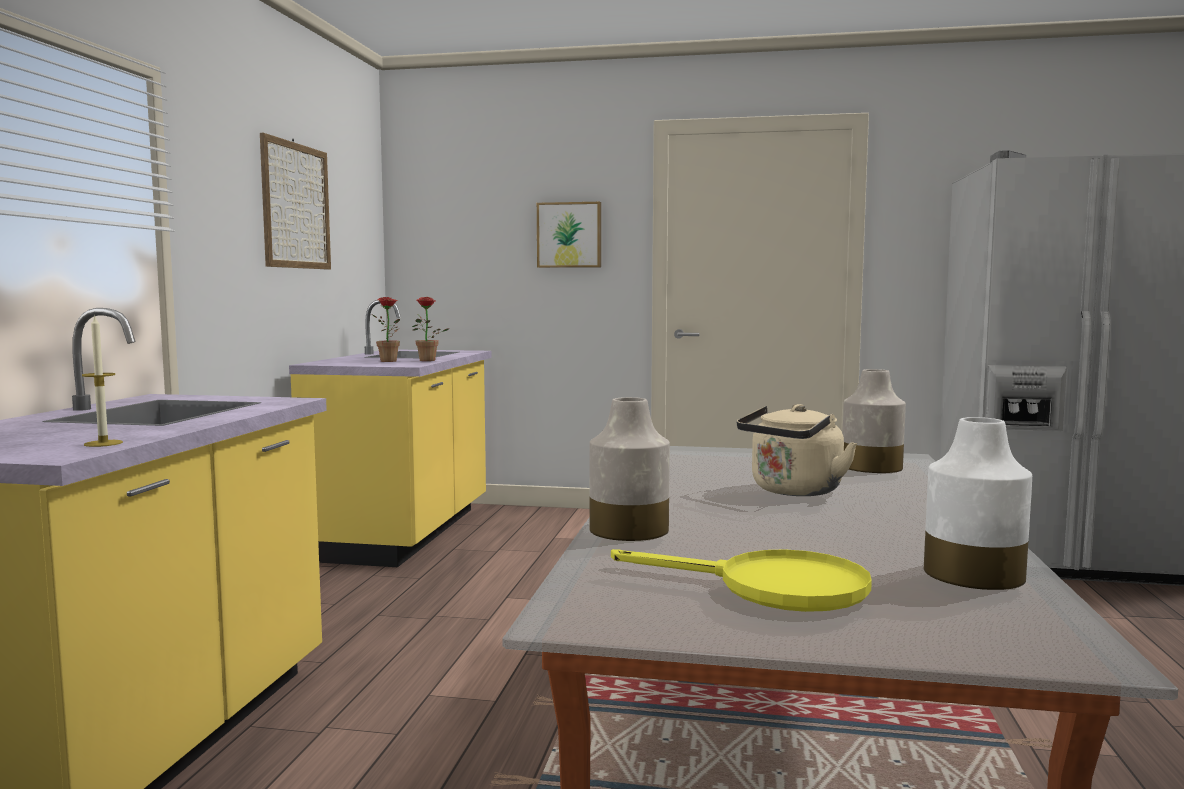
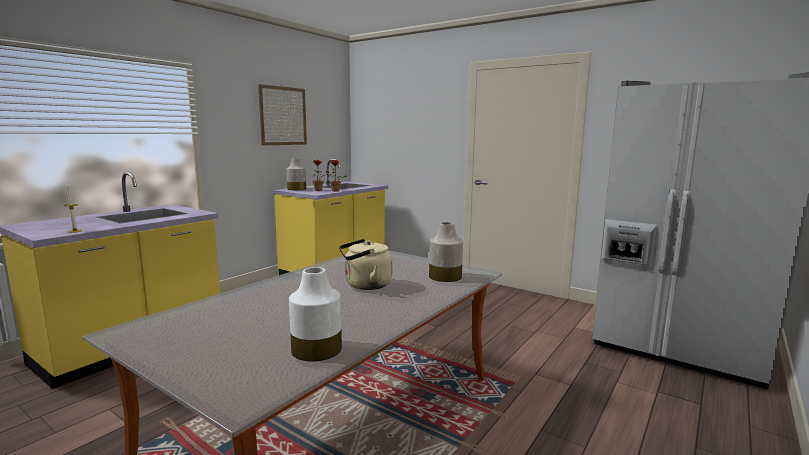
camera: 25 degrees right, 5 degrees up
picture [537,202,601,268] -> none
beige vase [590,397,670,541] -> beige vase moved to [287,158,306,190]
yellow frying pan [611,549,872,612] -> none

